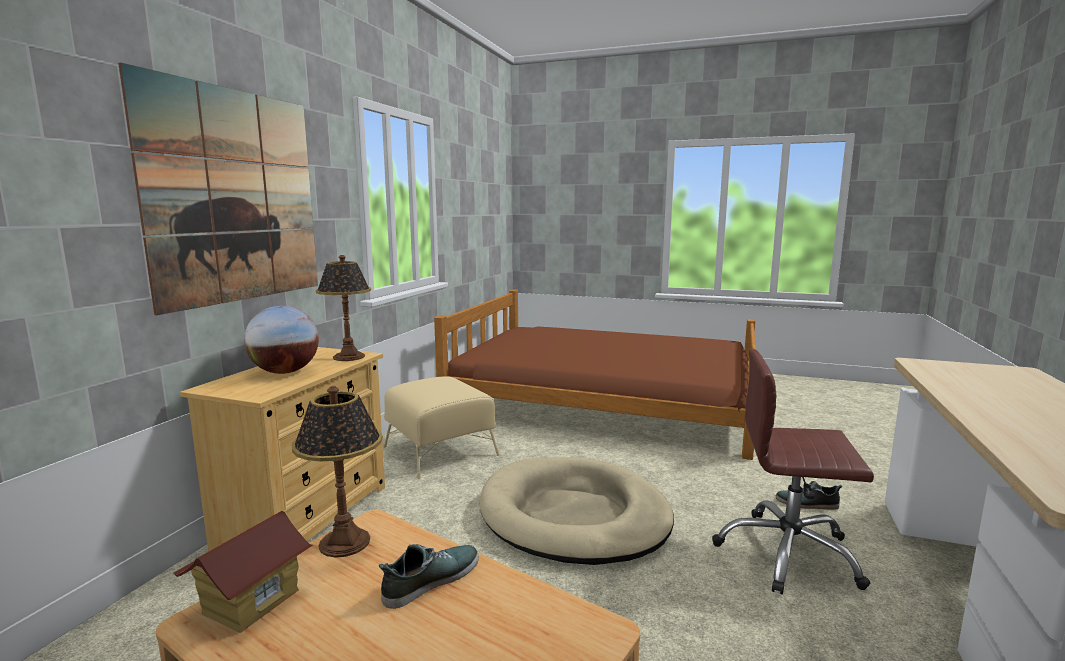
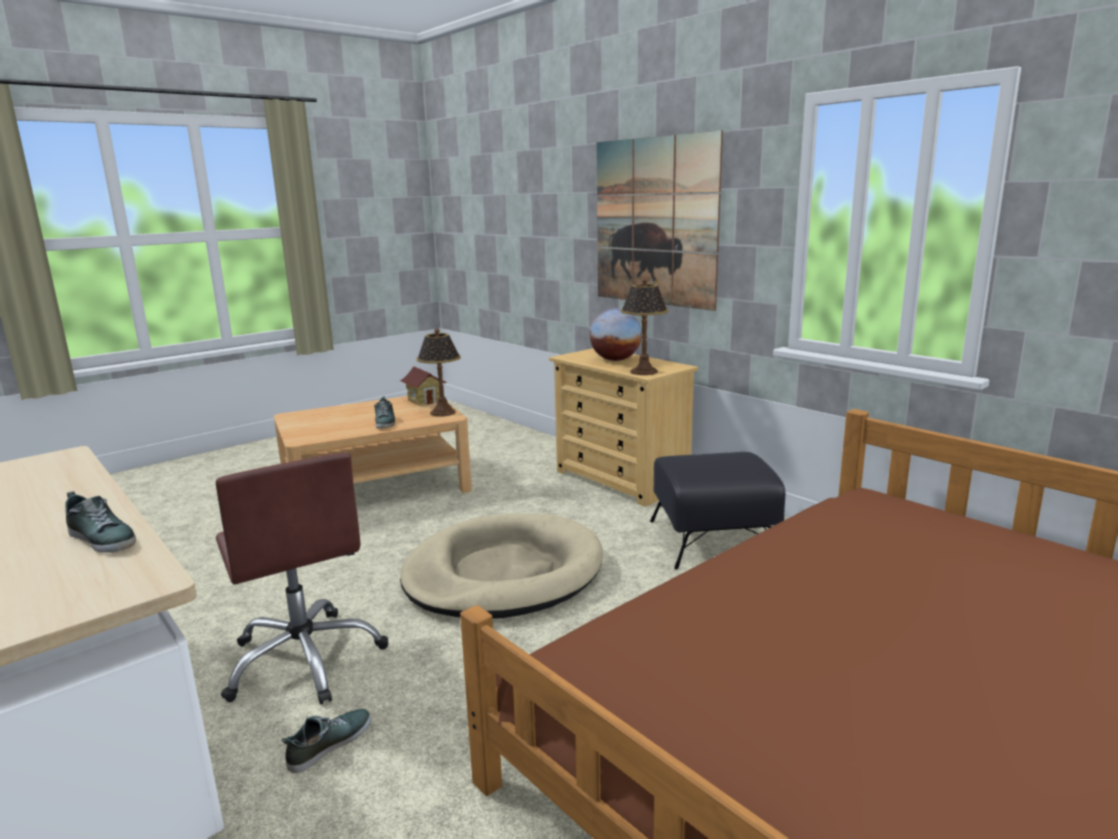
camera: 120 degrees right, 5 degrees up
beige ottoman [383,377,500,479] -> black ottoman [650,452,786,569]
brown office chair [712,348,874,595] -> brown office chair turned 105 degrees clockwise [216,452,388,705]
none -> shoe [65,491,136,553]

